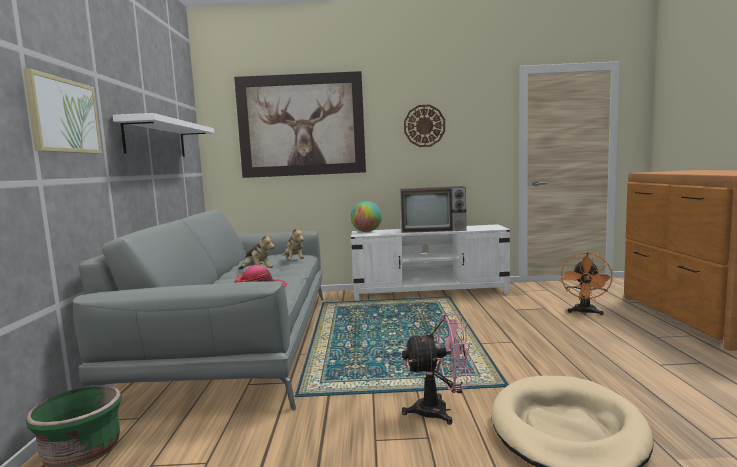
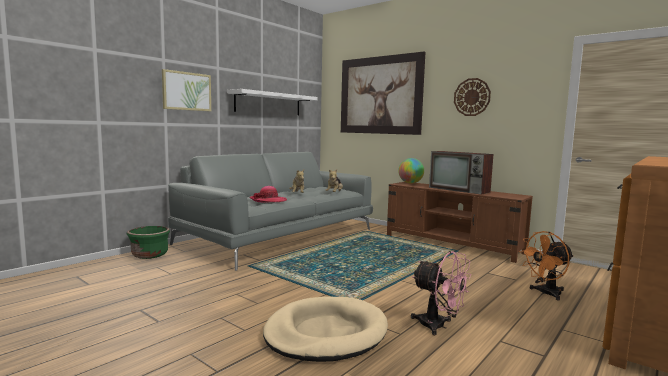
camera: 40 degrees right, 0 degrees up
white tv stand [351,224,510,301] -> brown tv stand [387,182,533,263]
pink fan [402,314,474,425] -> pink fan moved to [411,251,471,335]

